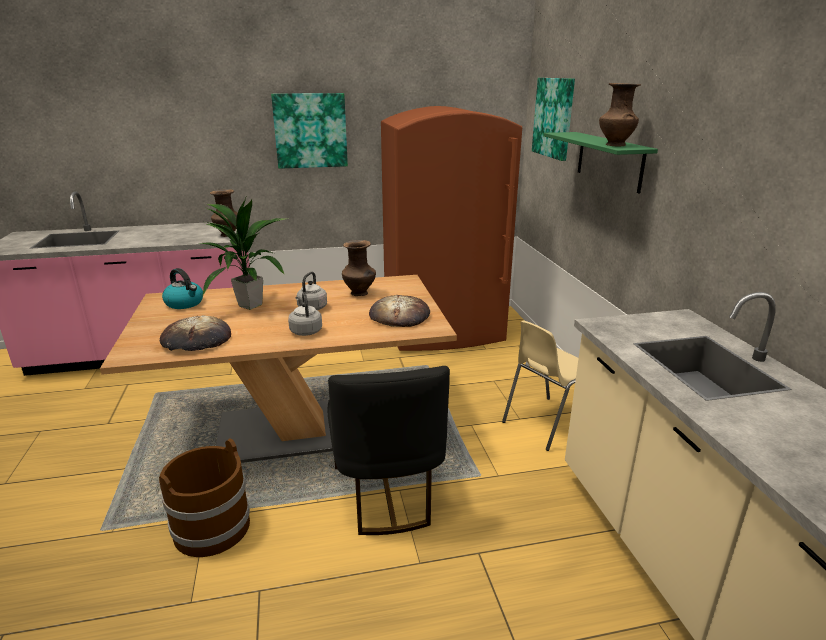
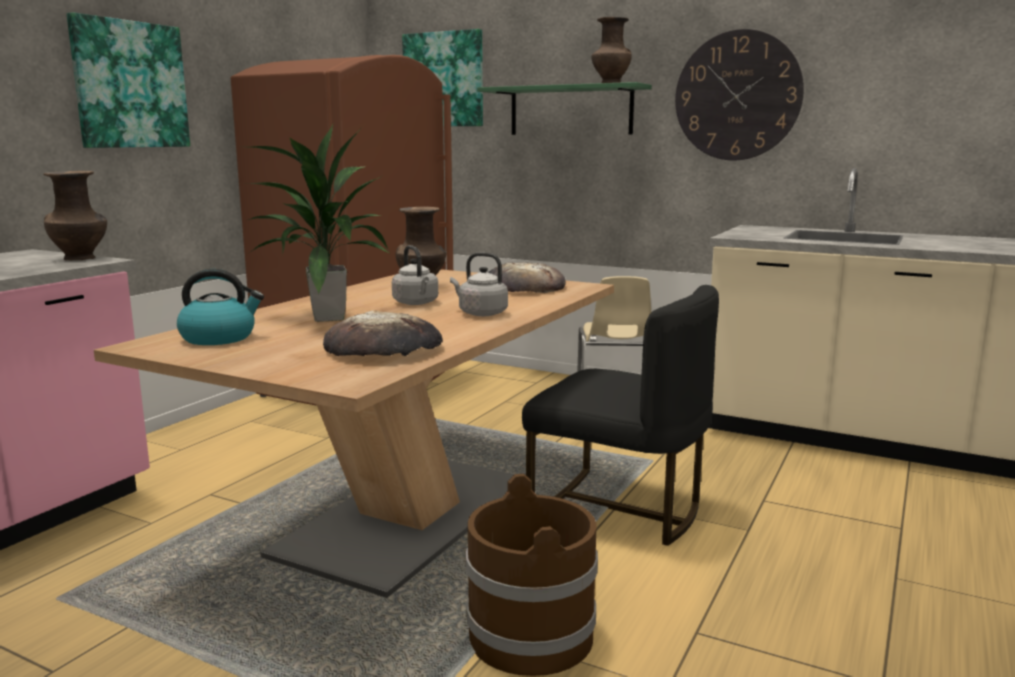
camera: 50 degrees left, 10 degrees down
none -> wall clock [675,29,804,160]

